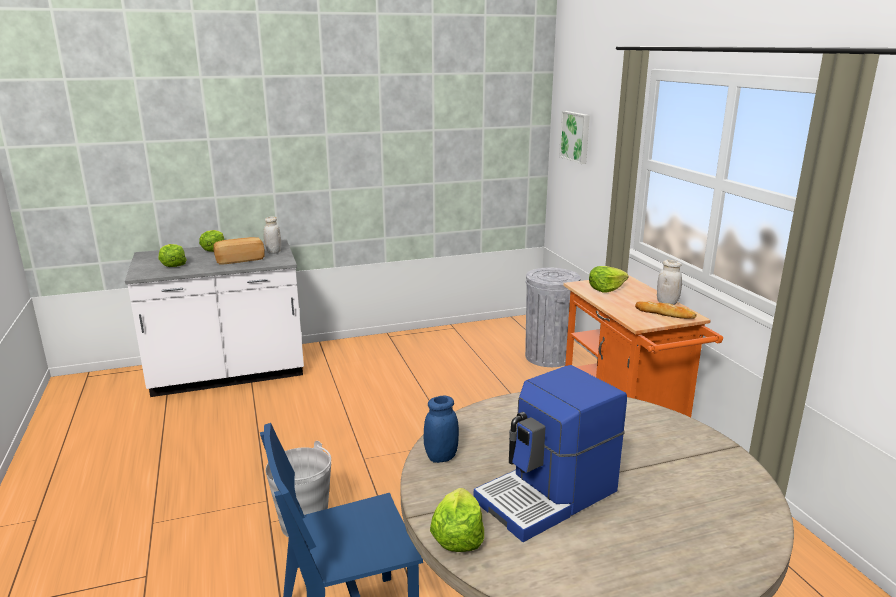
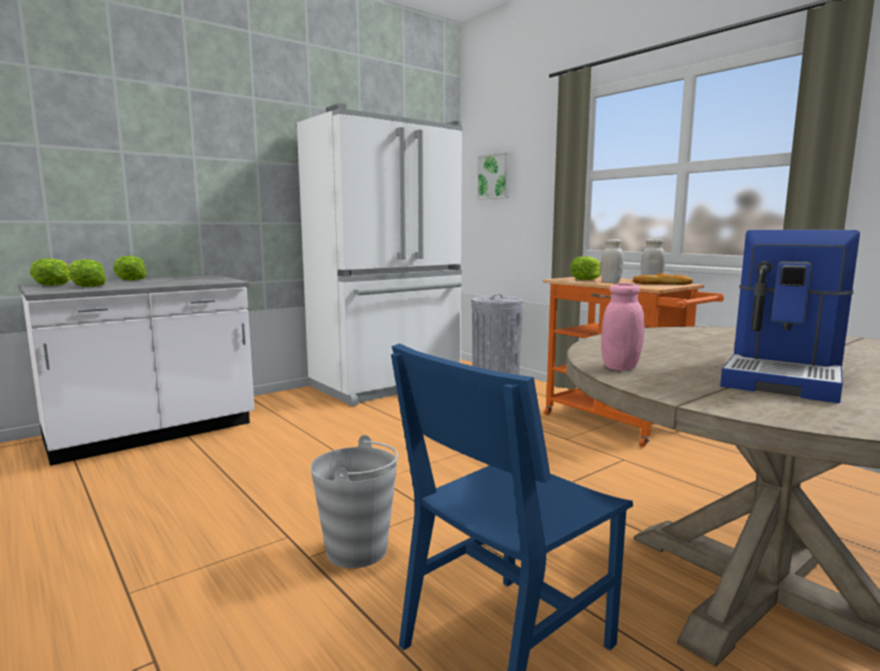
camera: 20 degrees left, 10 degrees down
bread [214,237,265,265] -> none
white jar [264,217,281,254] -> white jar moved to [600,239,624,283]
blue jar [424,396,459,463] -> pink jar [601,283,644,371]
lettuce [430,488,484,552] -> lettuce moved to [30,258,70,286]
none -> white fridge [297,103,463,406]

